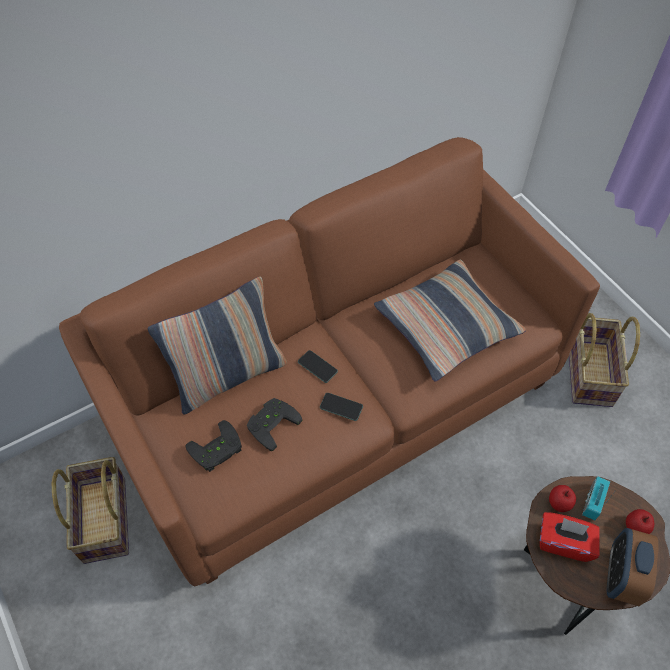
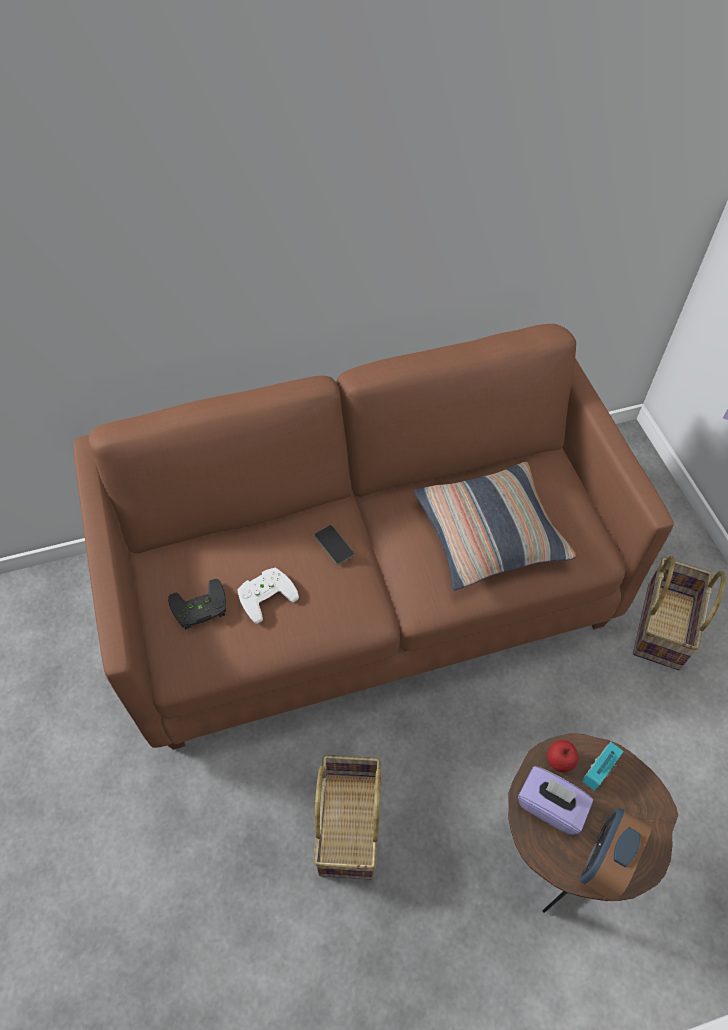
camera: 15 degrees right, 0 degrees up
basket [52,457,129,564] -> basket moved to [313,755,381,879]
pillow [148,277,287,415] -> none
black game controller [247,398,302,451] -> white game controller [237,568,299,624]
phone [320,393,363,421] -> none
red tissue box [540,512,600,562] -> purple tissue box [518,766,593,835]
apple [626,509,654,534] -> none

